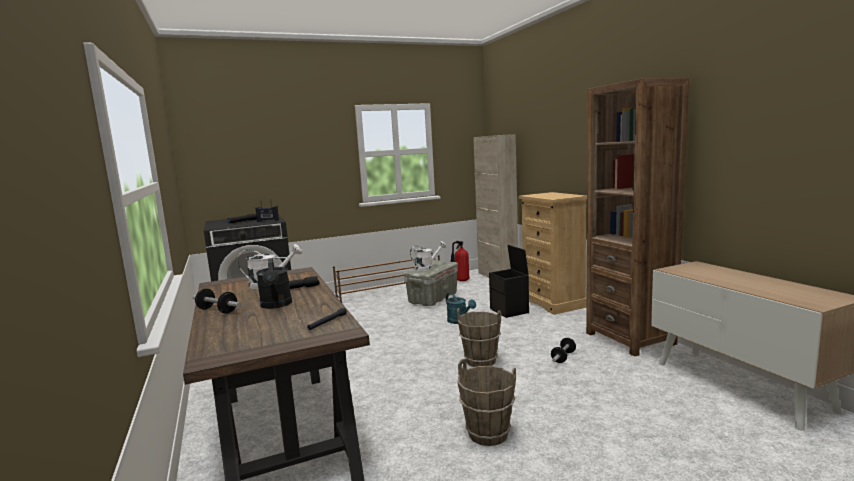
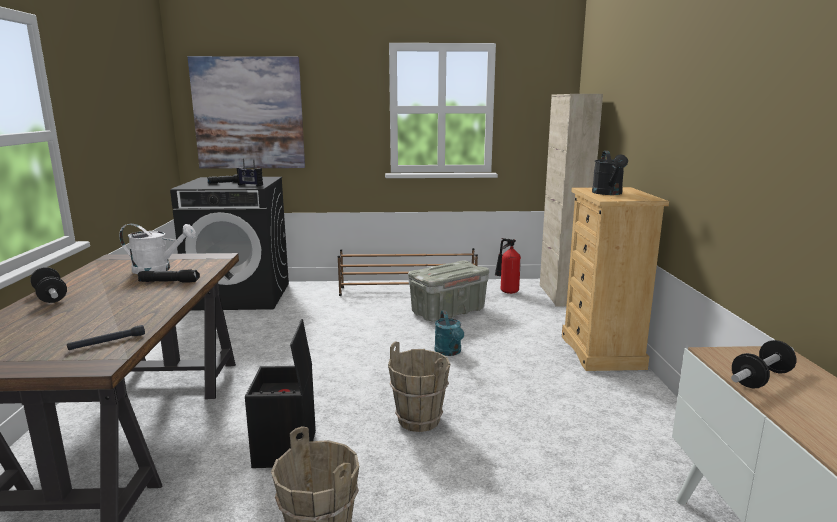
camera: 20 degrees right, 5 degrees up
black watering can [256,258,292,309] -> black watering can moved to [592,151,628,195]
white watering can [410,241,446,271] -> none
black storage box [489,245,529,318] -> black storage box moved to [245,319,316,468]
dumbbell [551,338,576,363] -> dumbbell moved to [731,340,797,388]
brown bookcase [586,78,689,357] -> none
none -> picture [188,56,305,169]

